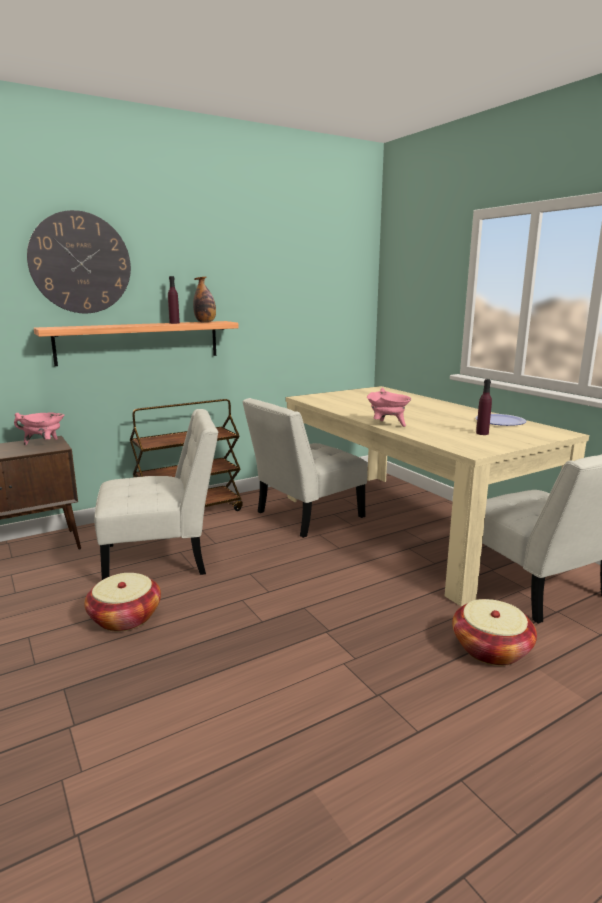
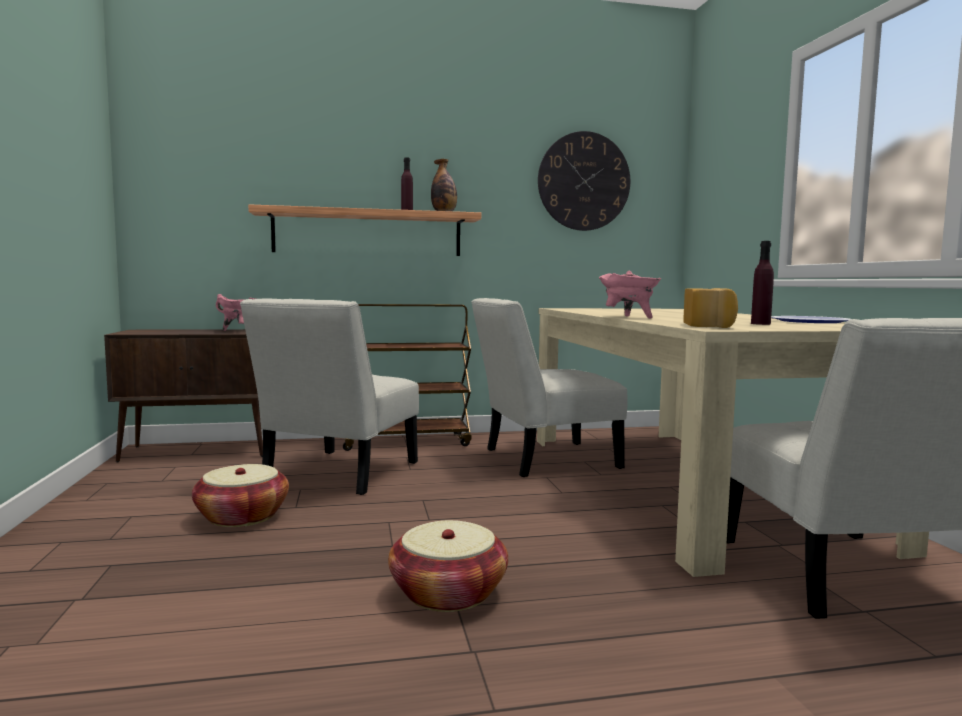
camera: 20 degrees right, 10 degrees down
wall clock [27,210,131,313] -> wall clock moved to [538,131,630,231]
white chair [94,409,218,580] -> white chair turned 105 degrees clockwise [240,299,419,495]
basket [452,599,537,666] -> basket moved to [388,520,508,612]
none -> bread [683,288,738,328]

